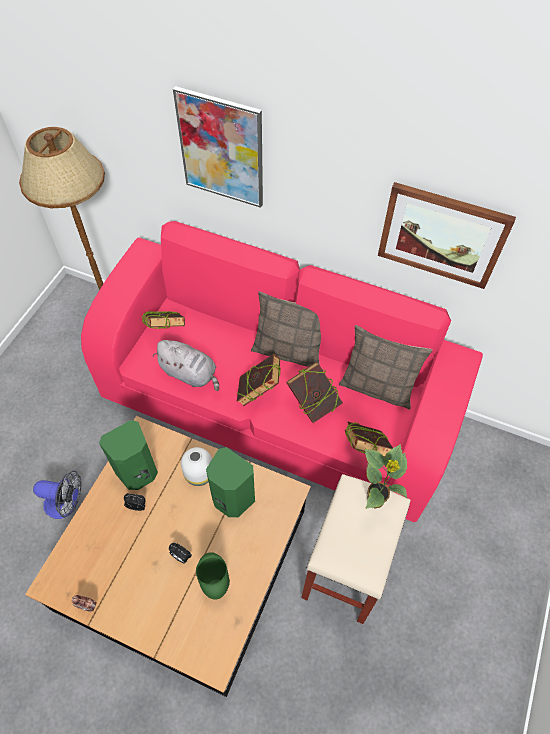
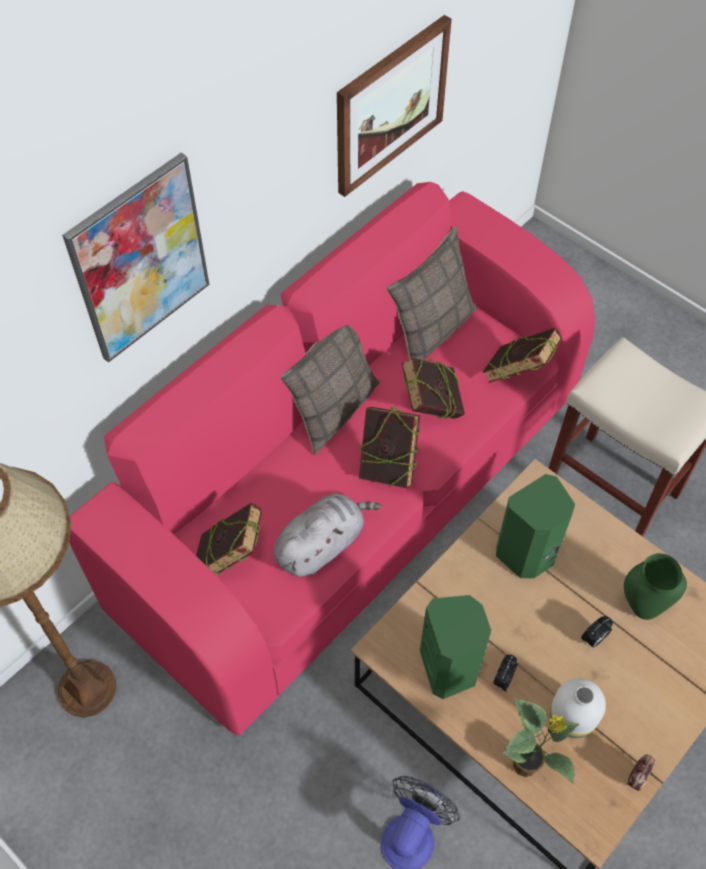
camera: 70 degrees left, 0 degrees up
white vase [181,447,212,486] -> white vase moved to [550,678,606,738]
potted plant [365,444,407,509] -> potted plant moved to [502,698,579,785]

